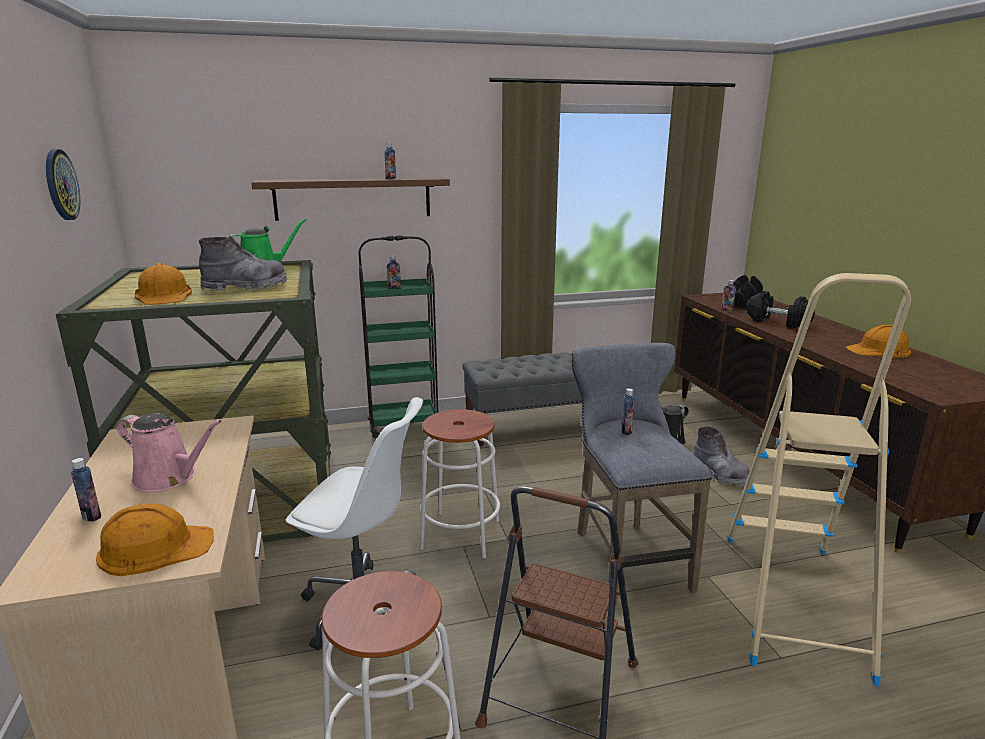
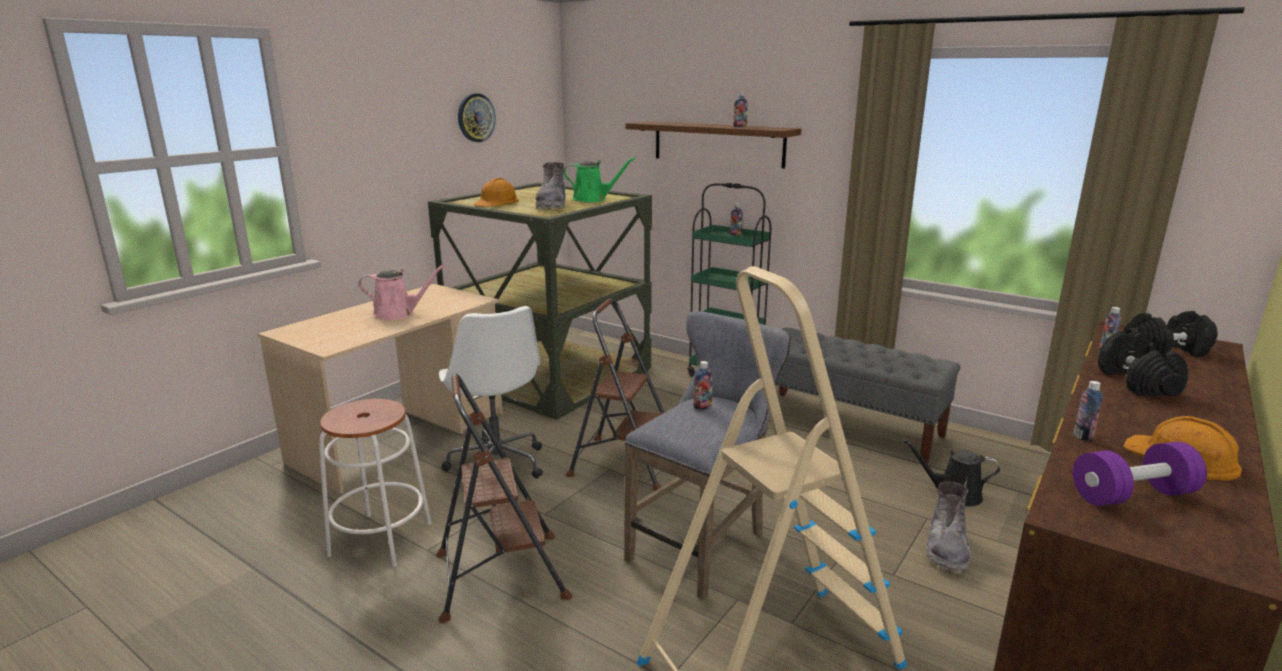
camera: 50 degrees right, 0 degrees up
bottle [71,458,101,521] -> bottle moved to [1073,381,1103,442]
orange hard hat [96,504,214,576] -> none
pink watering can [116,413,222,492] -> pink watering can turned 75 degrees counterclockwise [359,264,446,320]
grey boot [199,235,287,291] -> grey boot turned 60 degrees clockwise [535,162,566,209]
white stool [420,409,500,558] -> brown step ladder [566,298,665,491]
none -> purple dumbbell [1073,442,1207,506]

